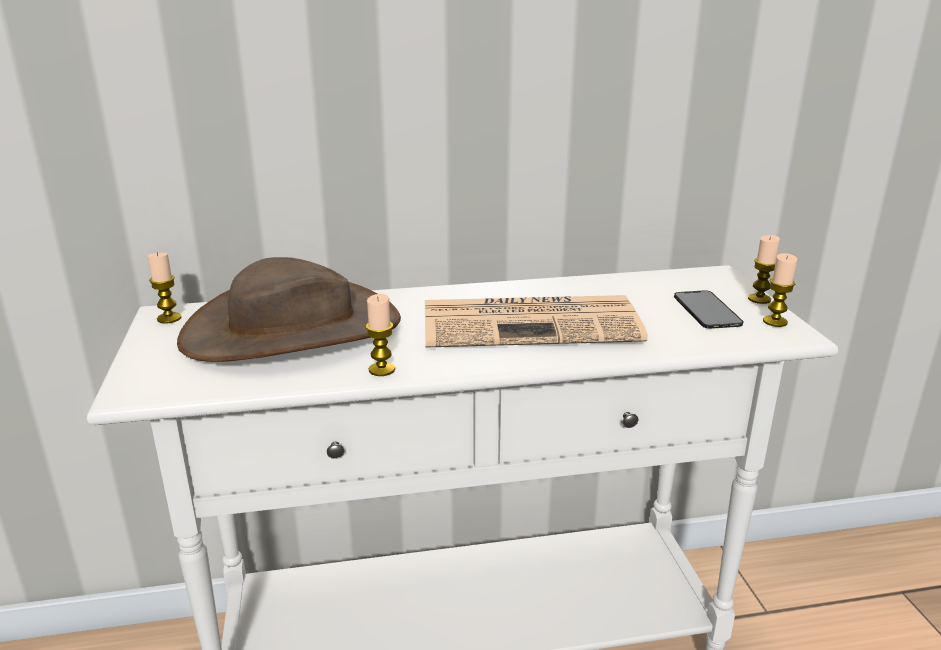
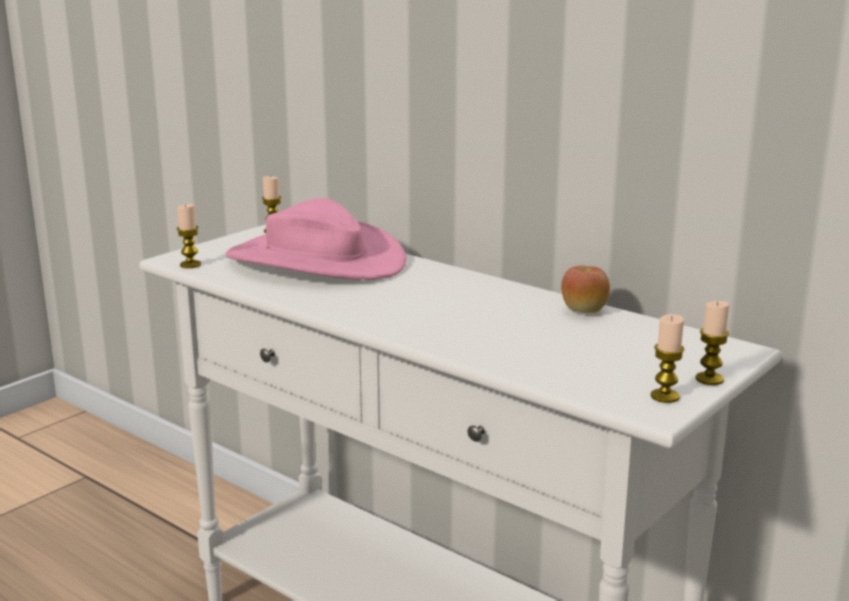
camera: 50 degrees right, 5 degrees down
brown hat [177,257,401,362] -> pink hat [226,198,406,280]
candle [366,294,395,376] -> candle moved to [177,204,201,268]
newspaper [425,295,648,348] -> none
phone [674,290,743,329] -> none
none -> apple [561,266,610,313]

